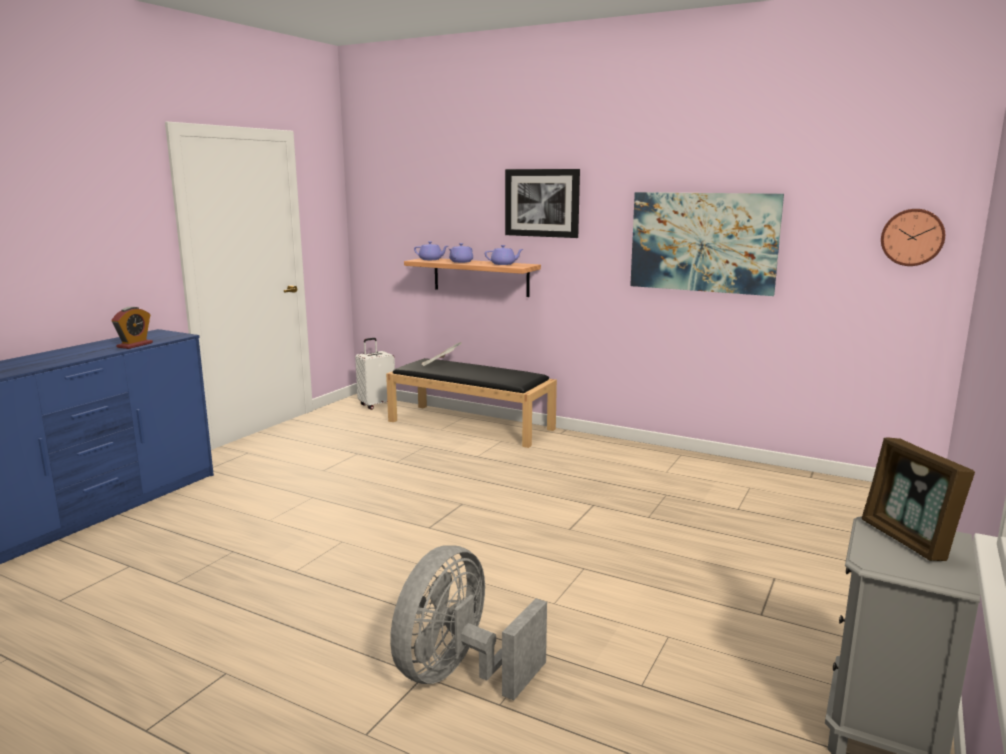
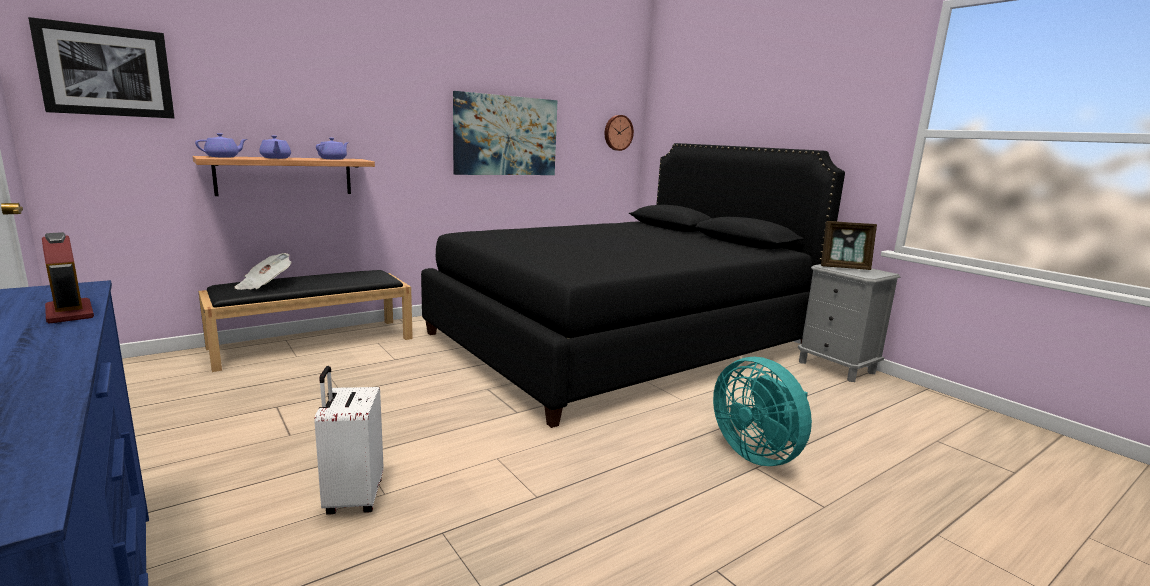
camera: 65 degrees left, 0 degrees up
white suitcase [355,338,395,410] -> white suitcase moved to [314,366,383,515]
grey fan [390,545,547,701] -> turquoise fan [713,357,812,466]
picture [505,169,580,238] -> picture moved to [28,17,175,118]
none -> black bed [421,143,845,428]

